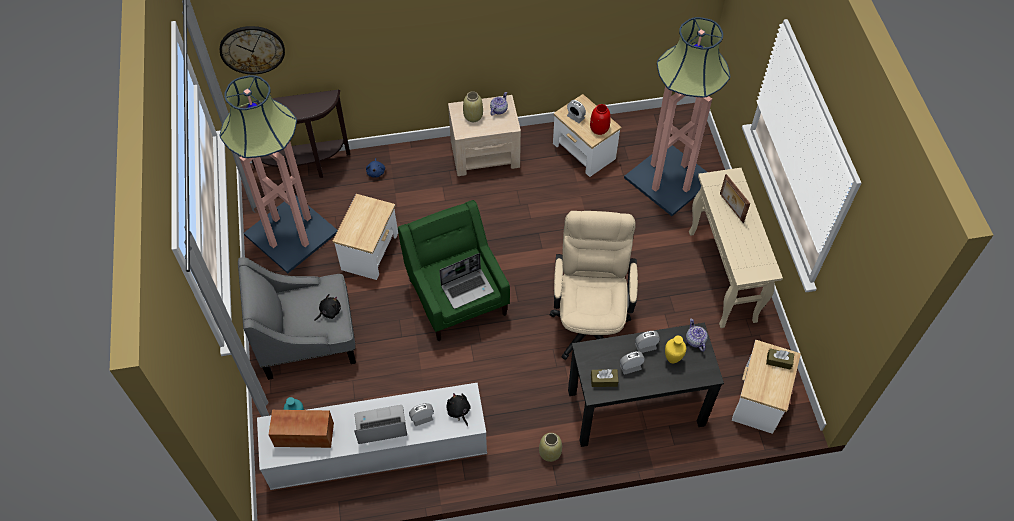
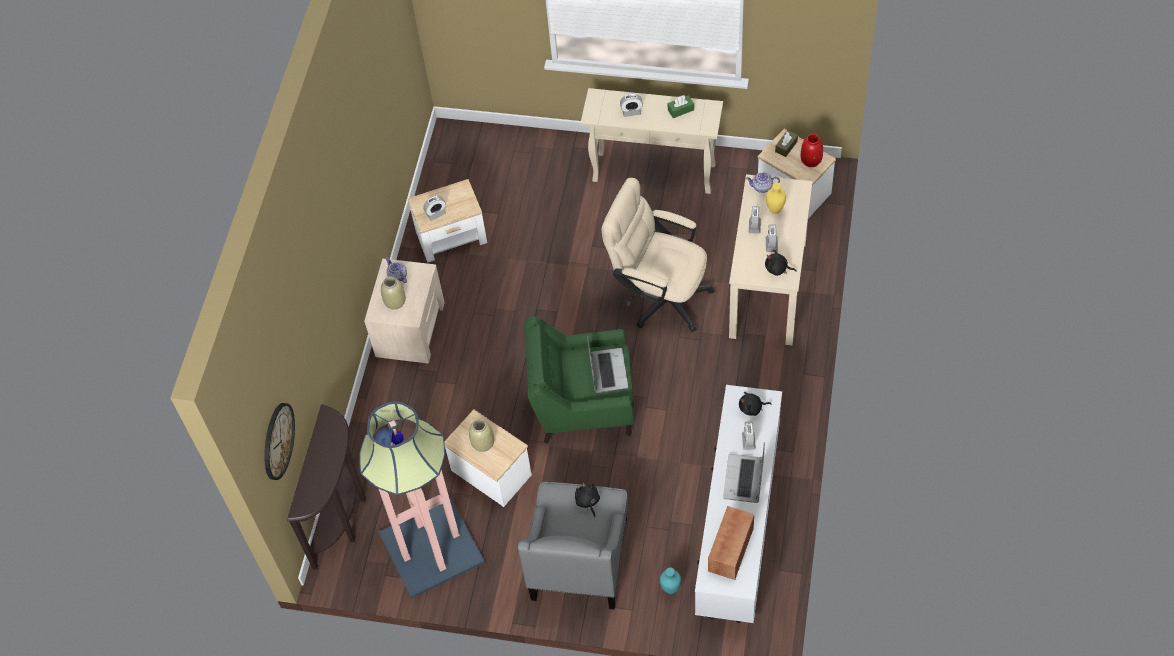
camera: 65 degrees left, 0 degrees up
beige vase [539,433,562,462] -> beige vase moved to [469,419,494,452]
black desk [568,322,724,447] -> beige desk [729,174,813,346]
red vase [590,104,611,135] -> red vase moved to [801,134,823,167]
brown tissue box [591,369,619,387] -> black plush toy [765,250,797,276]
floor lamp [624,17,730,216] -> none
picture frame [720,174,750,223] -> alarm clock [620,94,643,117]
none -> green tissue box [668,95,694,118]

